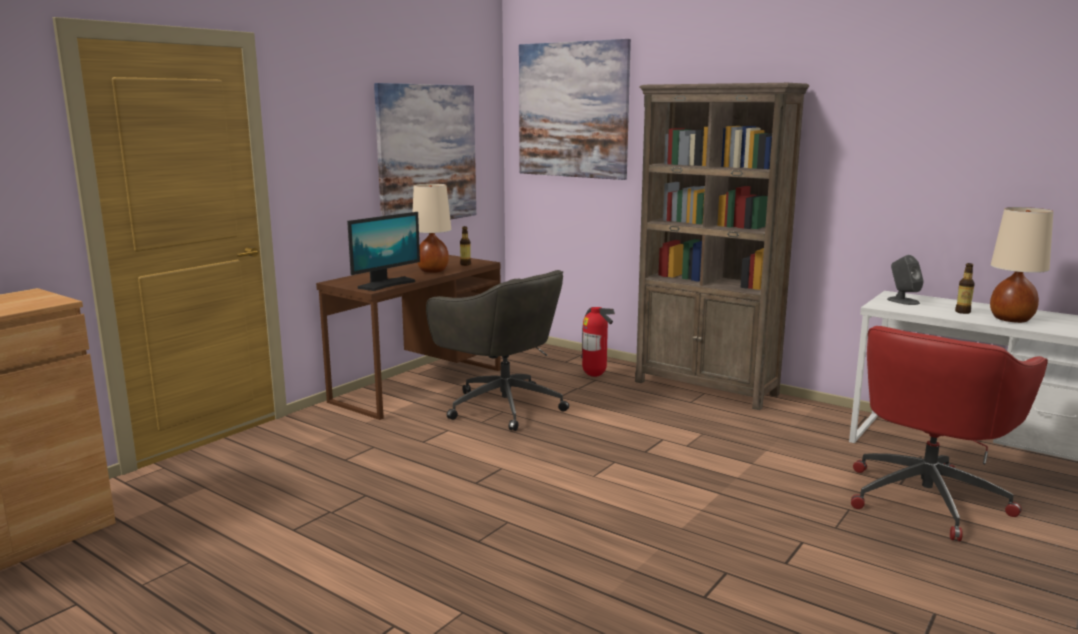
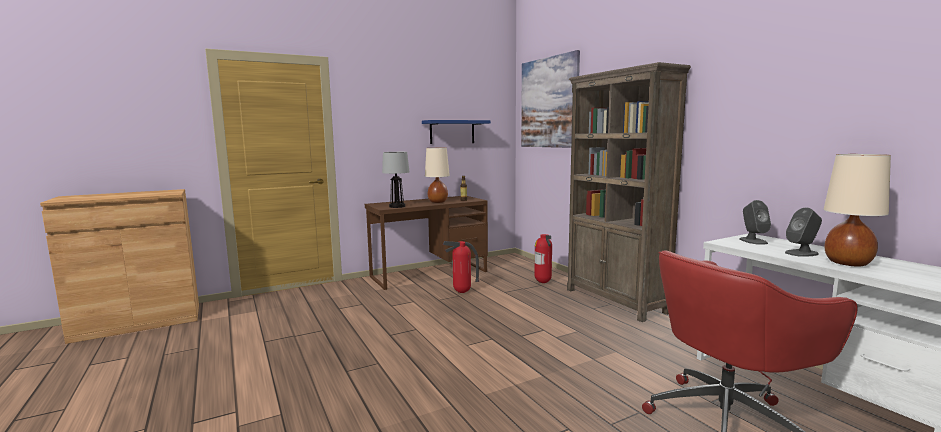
camera: 25 degrees right, 5 degrees down
monitor [347,212,420,291] -> table lamp [382,152,409,208]
picture [374,83,476,220] -> blue shelf [422,120,491,144]
grey office chair [426,270,569,431] -> fire extinguisher [442,241,479,293]
bottle [955,263,975,314] -> grey speaker [785,208,822,257]

